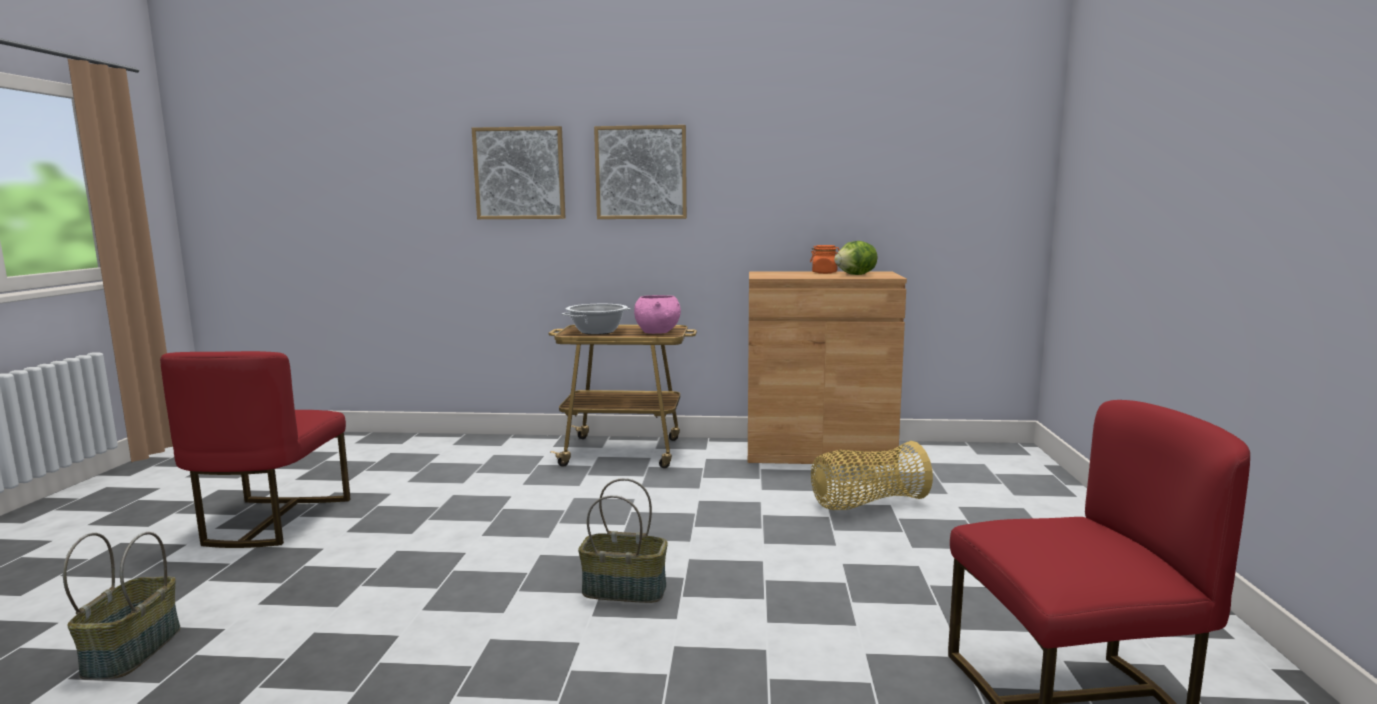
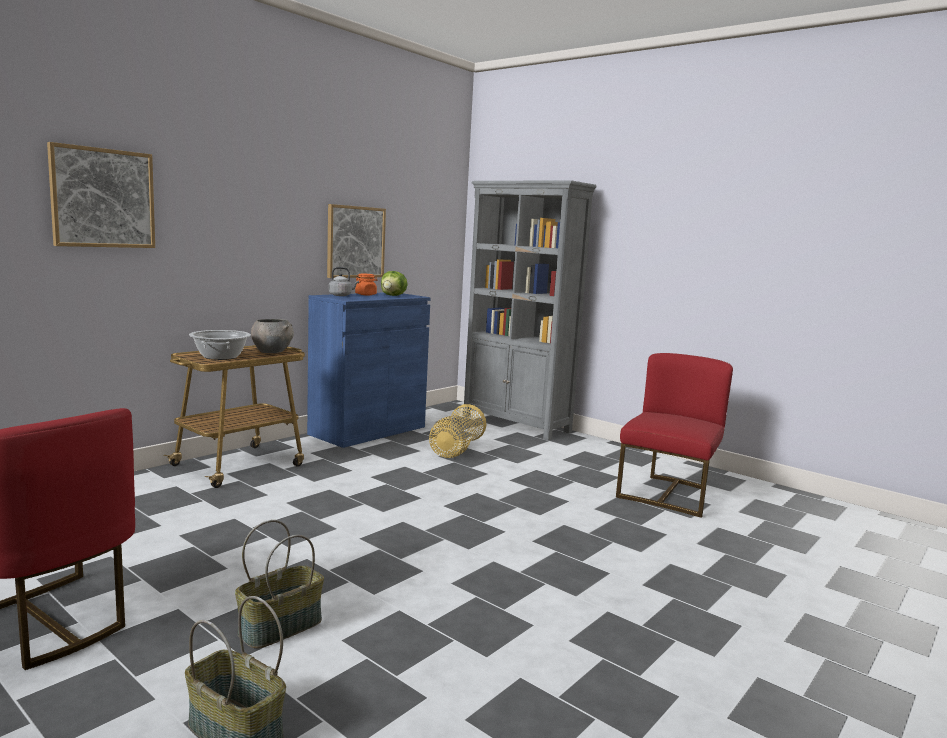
camera: 55 degrees left, 0 degrees up
basket [578,478,668,603] -> basket moved to [235,520,324,649]
picture [594,125,687,219] -> picture moved to [327,204,386,278]
pink bowl [634,295,681,334] -> grey bowl [251,319,294,353]
brown cabinet [748,271,907,466] -> blue cabinet [307,292,431,448]
none -> grey kettle [329,267,359,296]
none -> grey bookcase [463,180,596,440]

